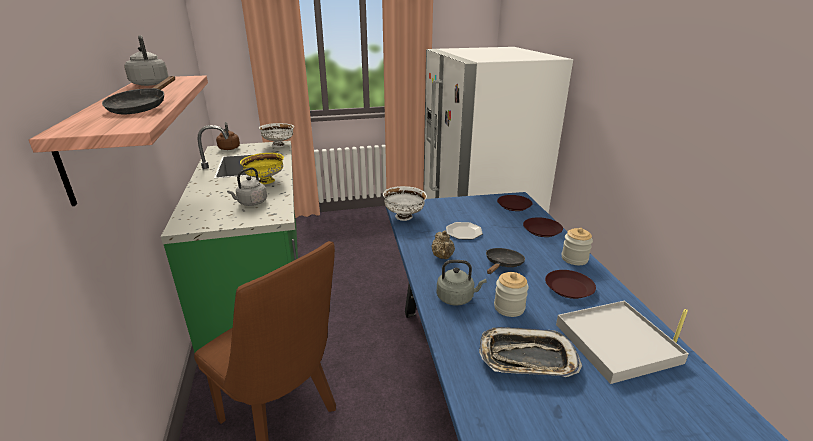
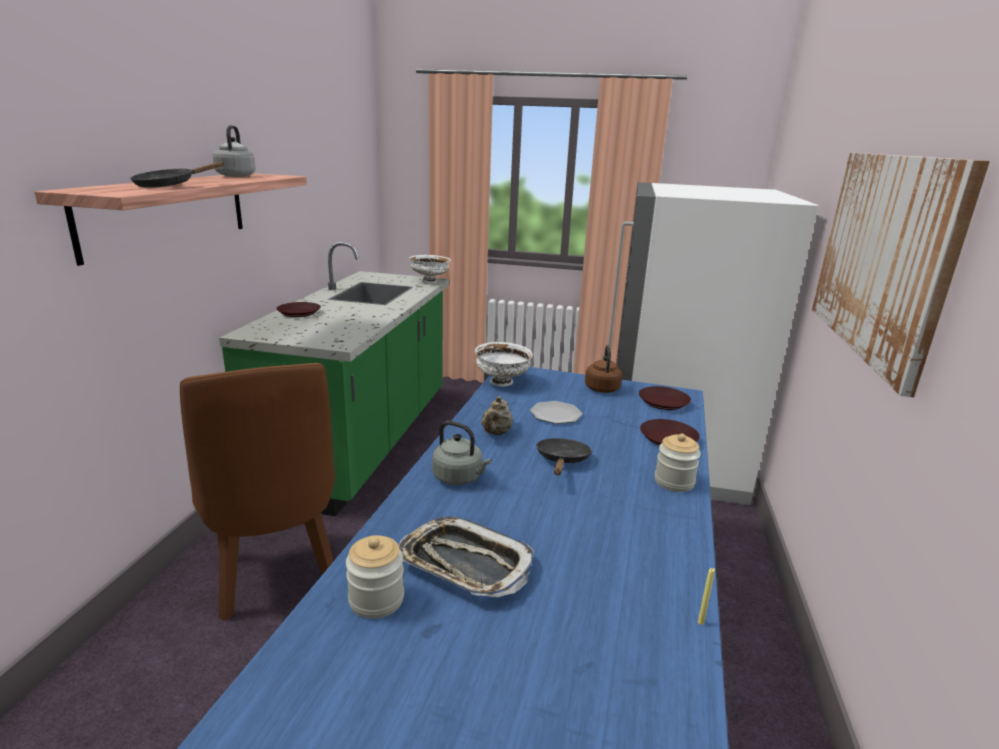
camera: 25 degrees right, 5 degrees down
brown kettle [216,122,240,150] -> brown kettle moved to [585,345,622,393]
grey kettle [227,168,267,206] -> none
yellow bowl [240,153,284,184] -> none
black frying pan [486,248,525,274] -> black frying pan turned 45 degrees counterclockwise [536,438,592,475]
jar [494,272,529,317] -> jar moved to [346,535,404,619]
brown plate [545,270,596,299] -> brown plate moved to [276,302,321,317]
white tray [556,301,689,384] -> none
none -> picture [812,153,990,397]

